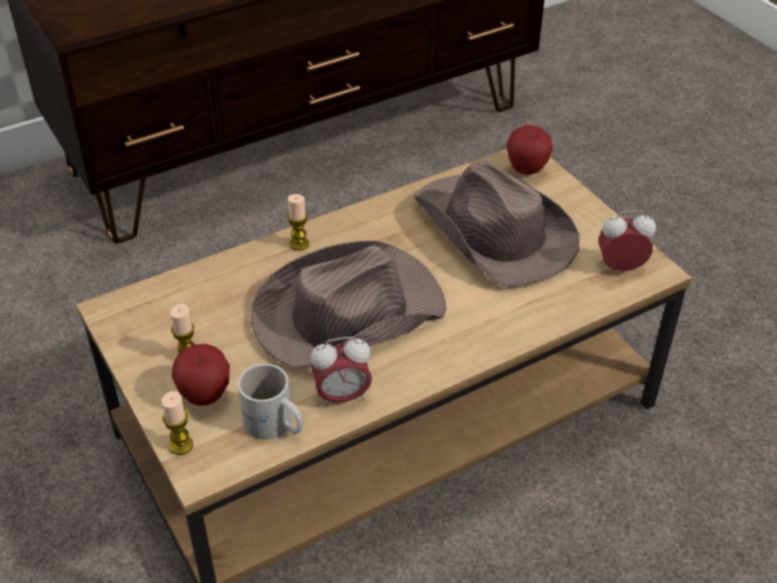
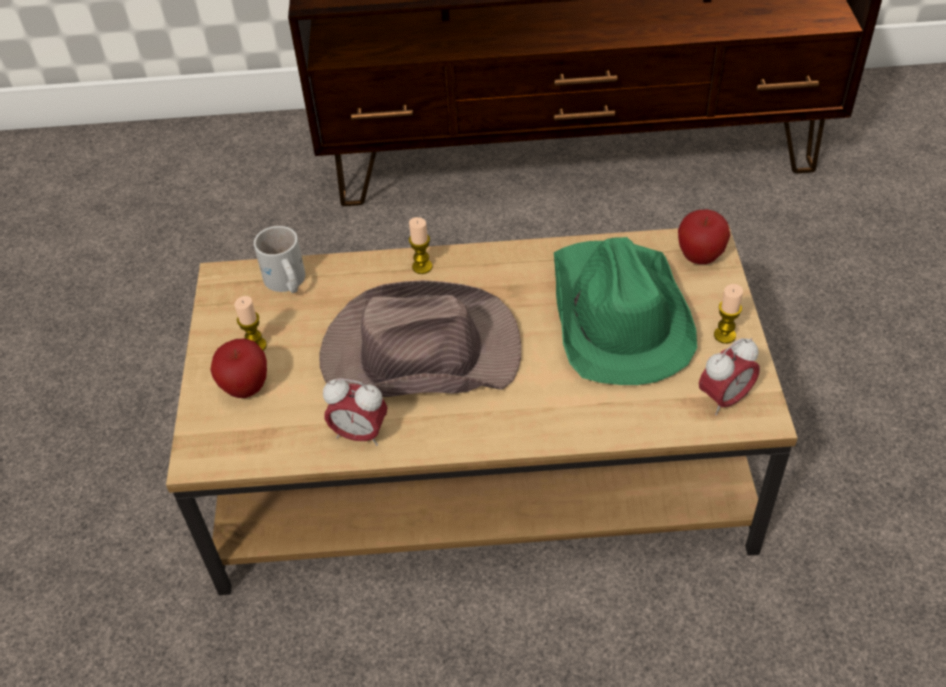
camera: 30 degrees right, 5 degrees up
candle [161,391,193,455] -> candle moved to [714,284,743,344]
white mug [238,364,303,439] -> white mug moved to [254,226,305,293]
brown hat [414,160,580,287] -> green hat [554,237,697,385]
alarm clock [598,211,656,271] -> alarm clock turned 120 degrees clockwise [699,338,760,415]

